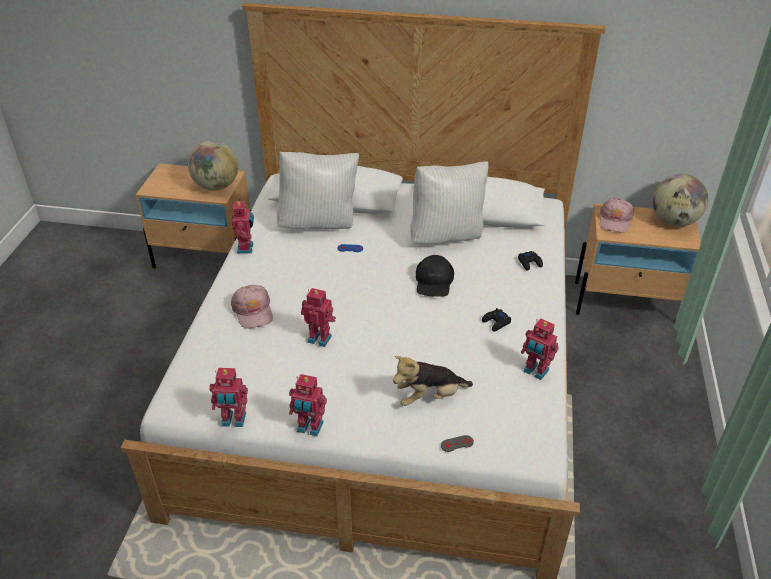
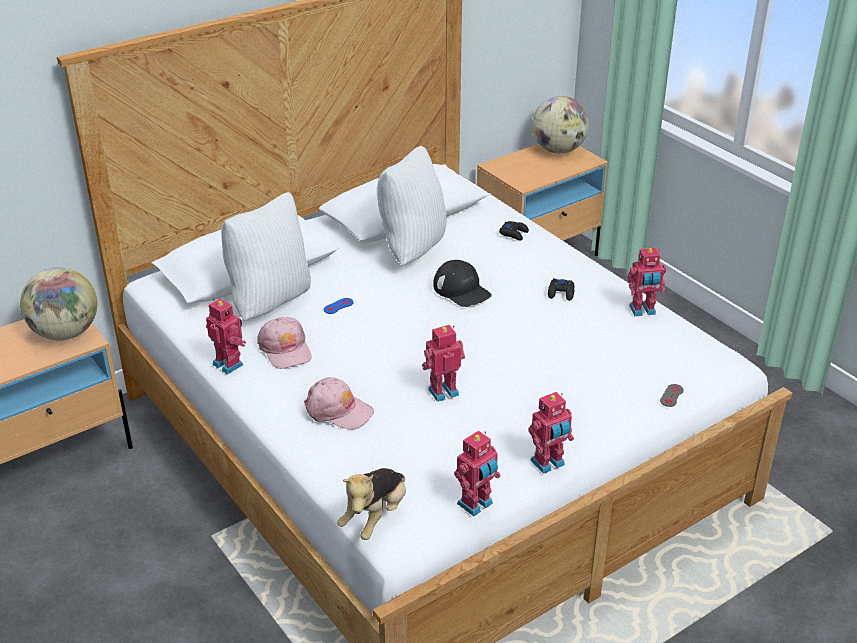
camera: 45 degrees left, 5 degrees down
plush toy [393,356,473,406] -> plush toy moved to [337,468,406,540]
pink cap [600,198,634,233] -> pink cap moved to [257,317,312,369]

